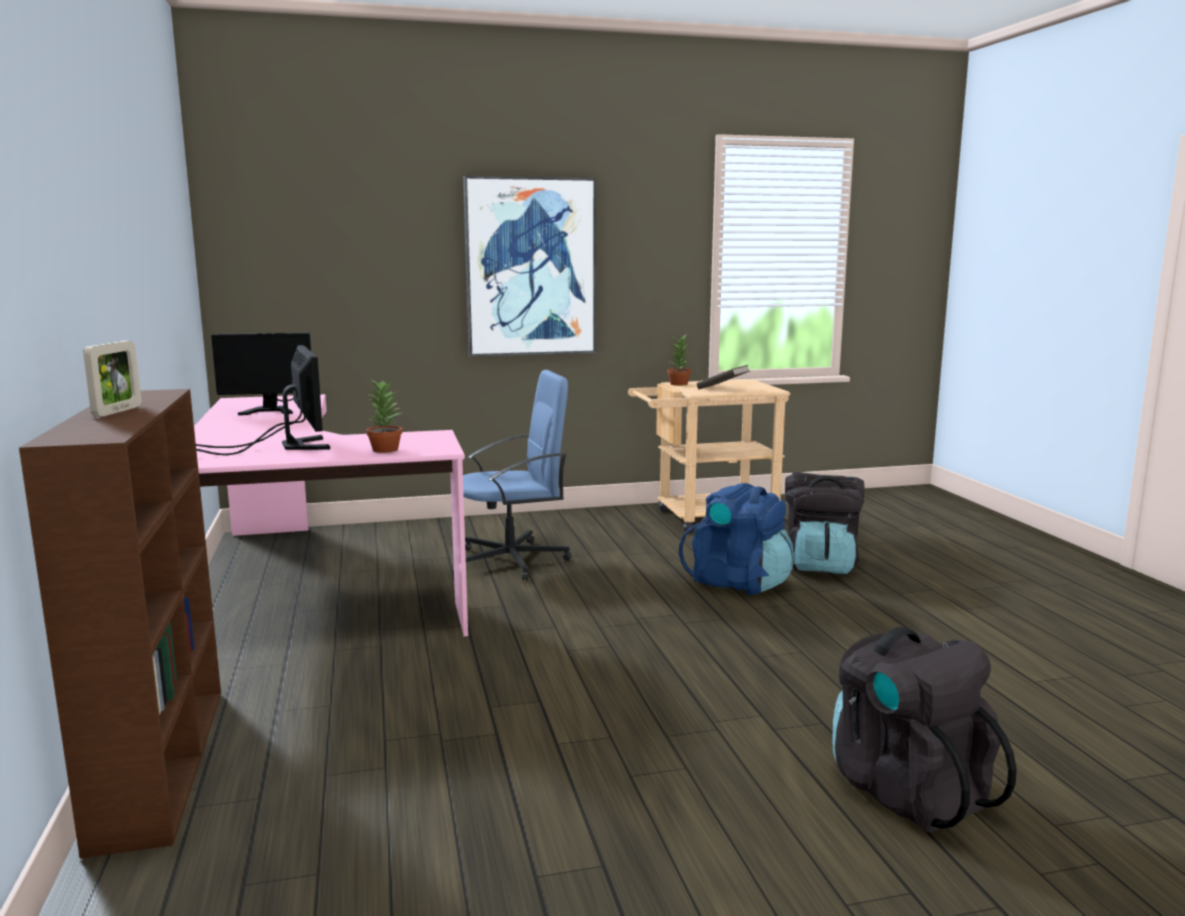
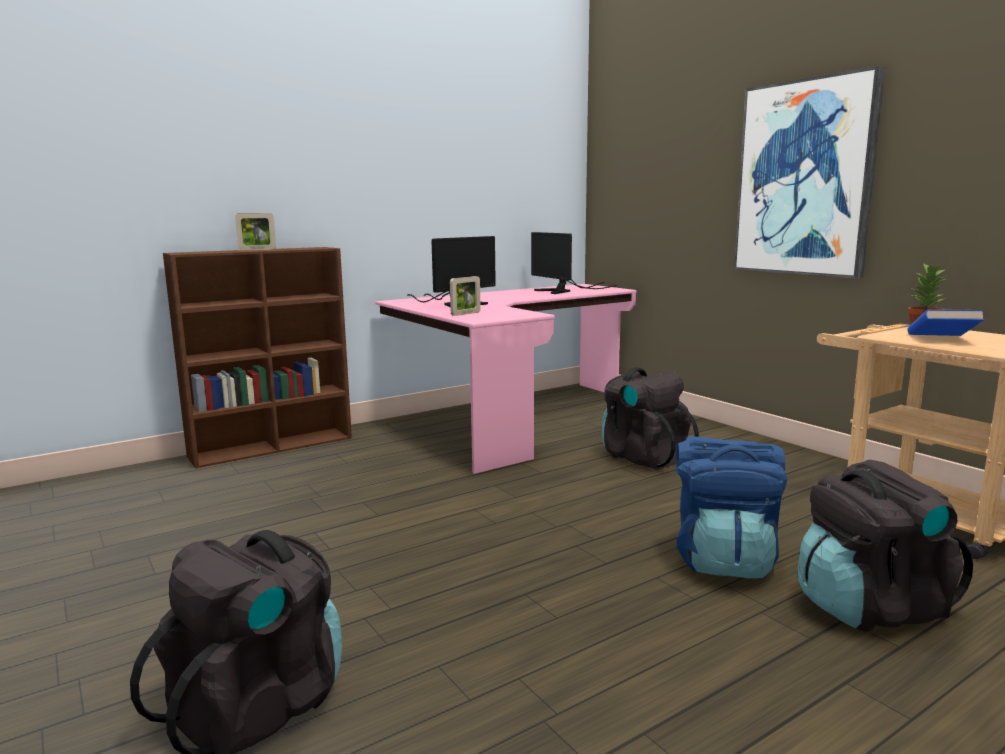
camera: 70 degrees right, 0 degrees up
potted plant [366,380,403,453] -> picture frame [450,276,481,316]
blue office chair [463,370,571,580] -> black backpack [602,367,699,470]
brown book [696,365,750,389] -> blue book [908,309,984,336]

